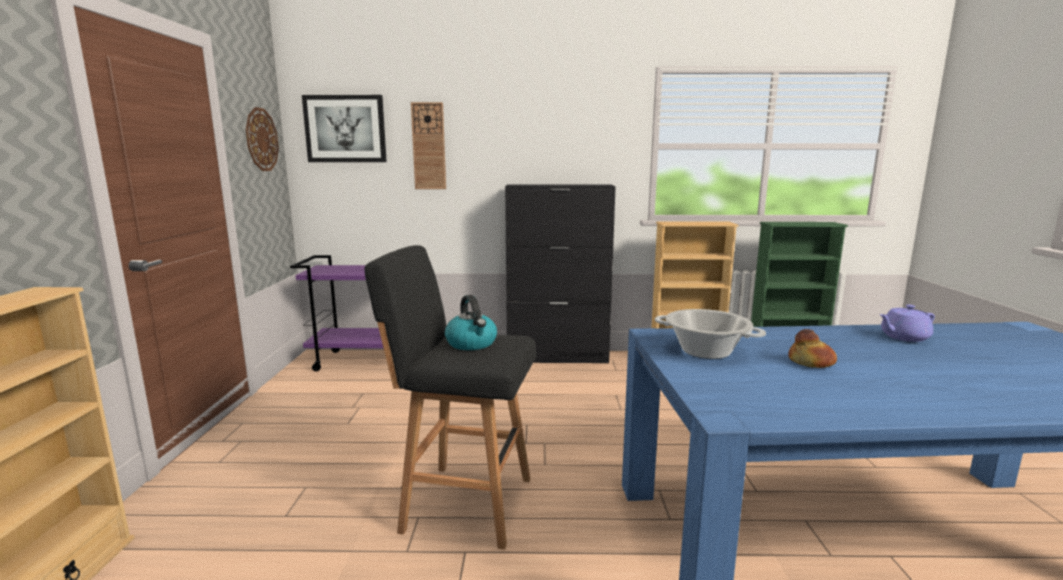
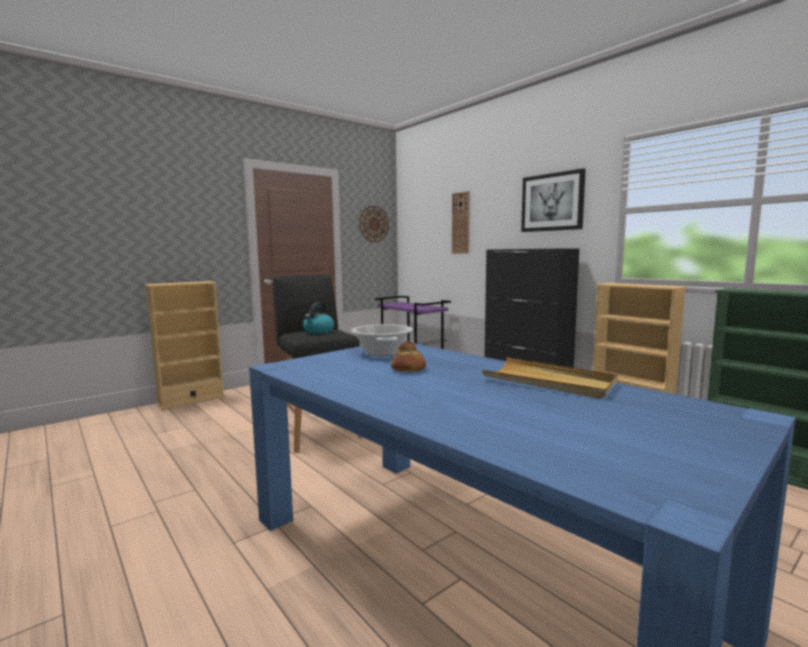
camera: 50 degrees right, 5 degrees down
picture [302,95,387,162] -> picture moved to [521,168,586,232]
purple teapot [880,305,935,342] -> beige tray [482,358,618,399]

